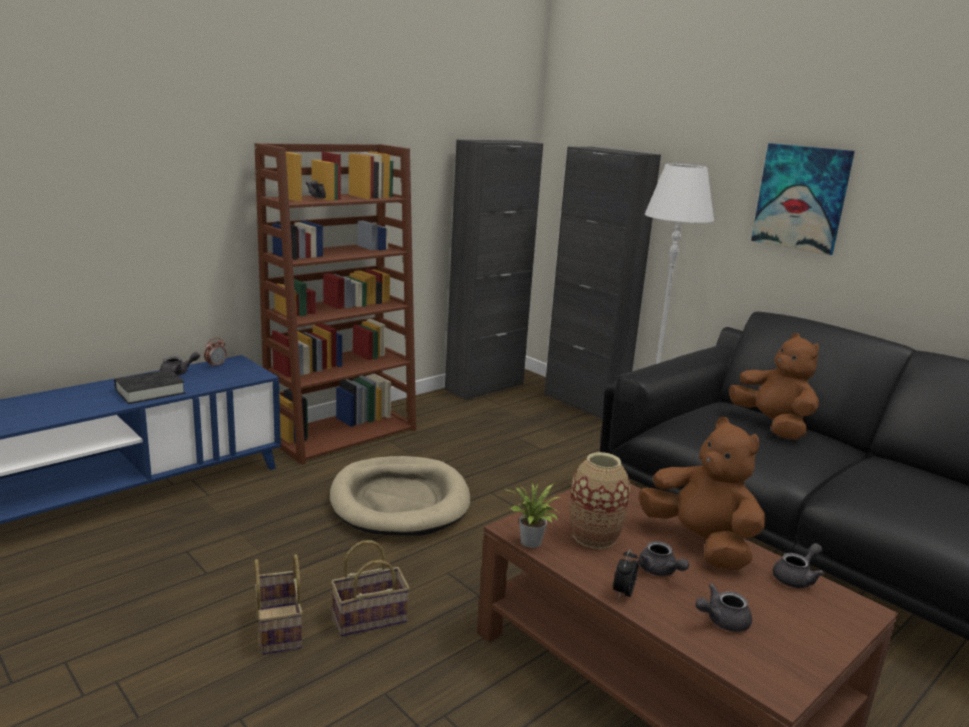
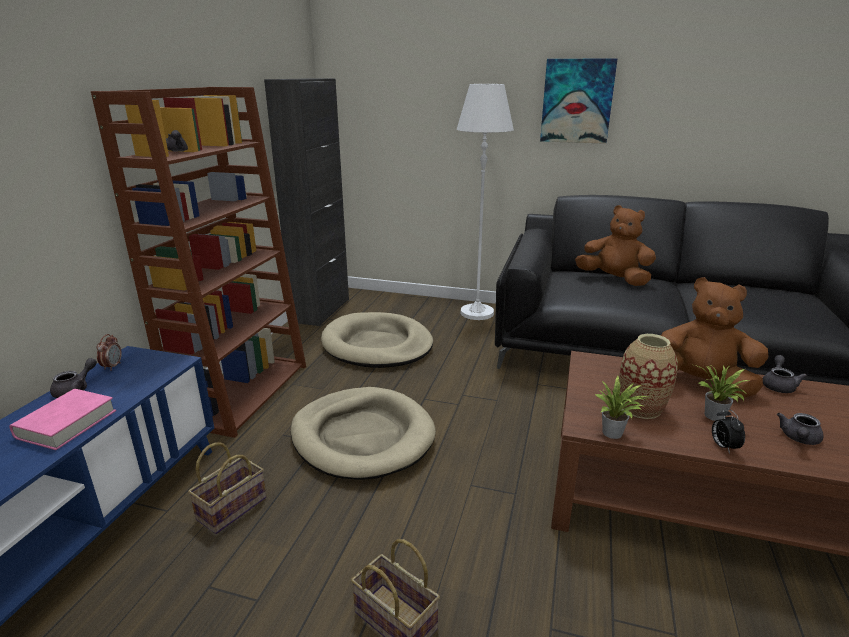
camera: 30 degrees left, 5 degrees up
black book [114,369,185,404] -> pink book [9,389,116,450]
basket [331,540,410,637] -> basket moved to [188,442,267,534]
black cabinet [544,147,661,419] -> none
grey teapot [638,541,689,576] -> potted plant [694,364,749,421]
none -> beige dog bed [321,312,433,368]

